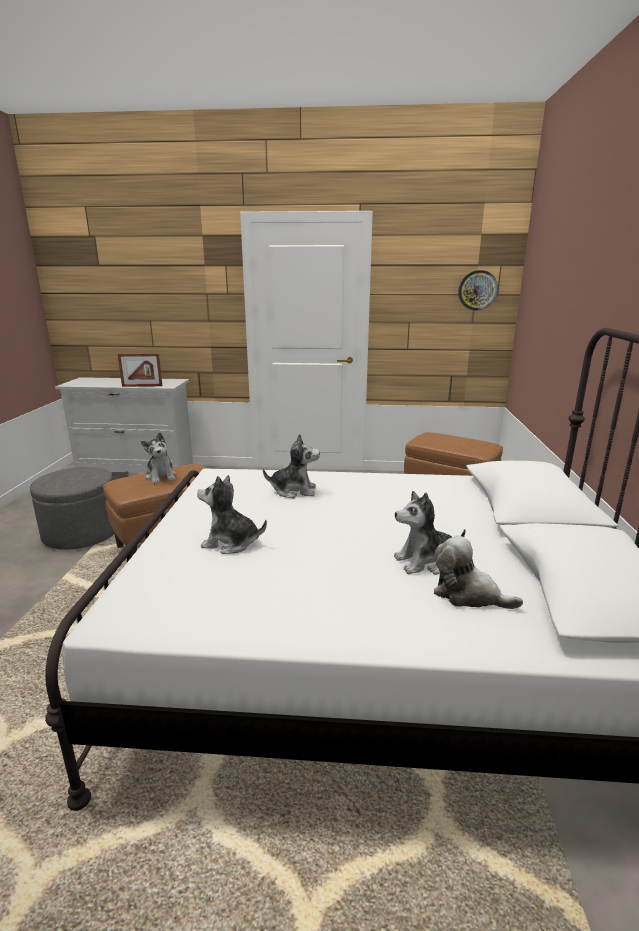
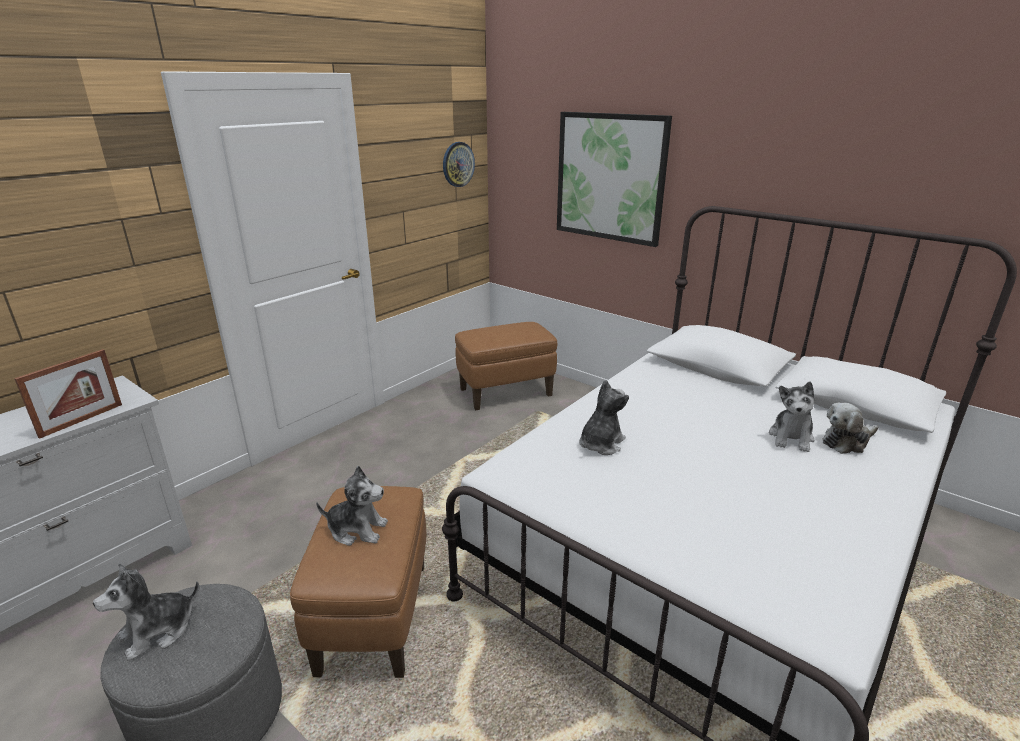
camera: 55 degrees left, 5 degrees up
plush toy [197,475,267,554] -> plush toy moved to [93,563,199,661]
none -> picture [557,112,672,247]

